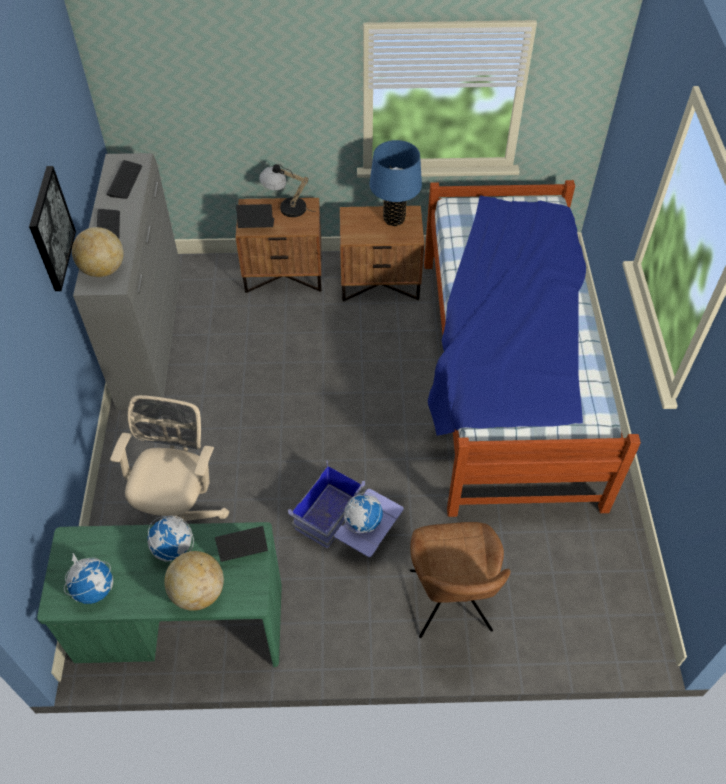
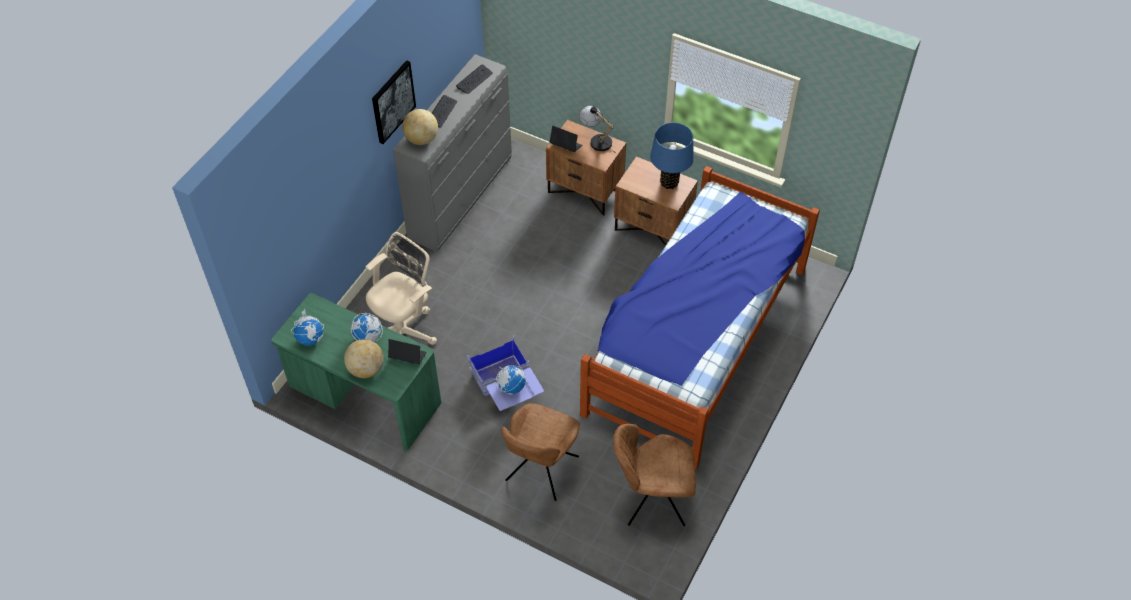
camera: 30 degrees right, 0 degrees up
none -> brown chair [613,424,696,526]

